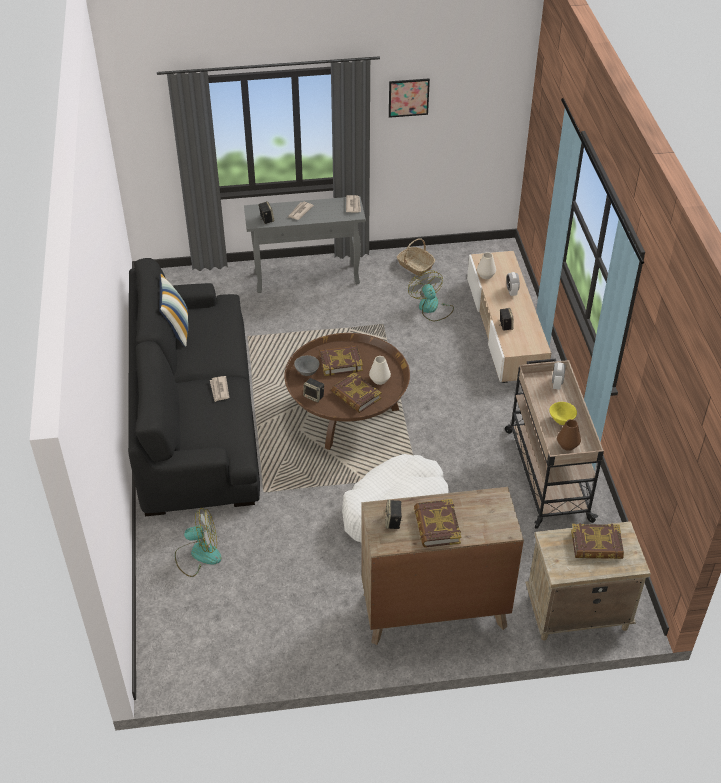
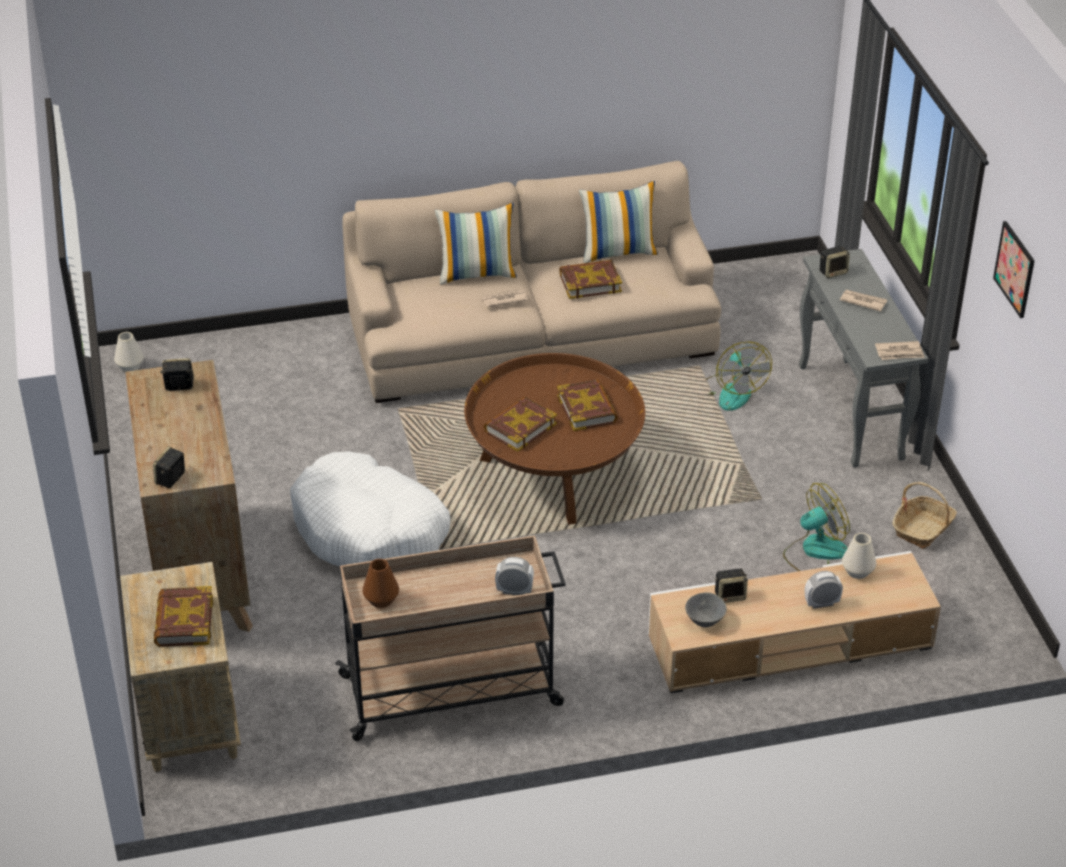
camera: 85 degrees right, 5 degrees down
black sofa [128,258,260,516] -> beige sofa [342,161,721,403]
fan [175,508,221,577] -> fan moved to [706,342,772,411]
grey bowl [294,355,319,376] -> grey bowl moved to [685,592,727,627]
speaker [303,378,324,403] -> speaker moved to [153,446,185,488]
white vase [369,356,391,385] -> white vase moved to [114,332,144,372]
book [414,499,461,547] -> book moved to [559,260,622,299]
yellow bowl [549,402,577,425] -> none
none -> pillow [435,203,517,285]

